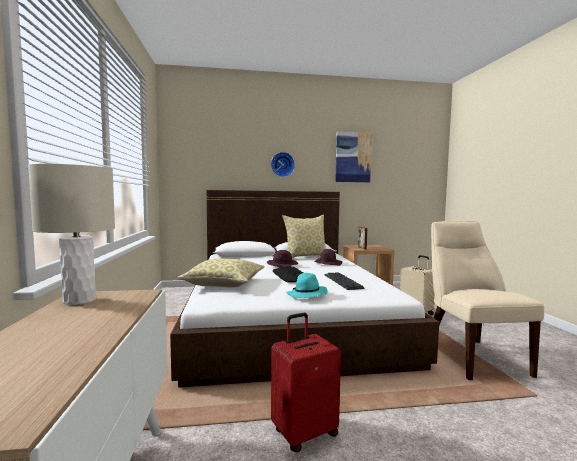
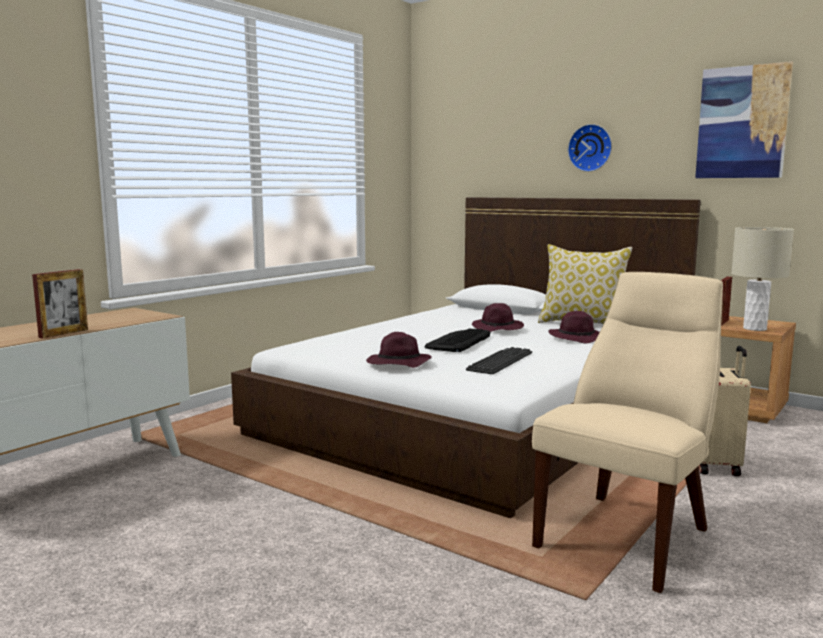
camera: 45 degrees right, 5 degrees up
beige table lamp [28,164,115,305] -> beige table lamp moved to [731,227,794,331]
pillow [177,258,265,287] -> none
red suitcase [271,313,341,452] -> none
turquoise hat [286,273,327,298] -> purple hat [366,332,432,368]
none -> picture frame [32,269,88,339]

